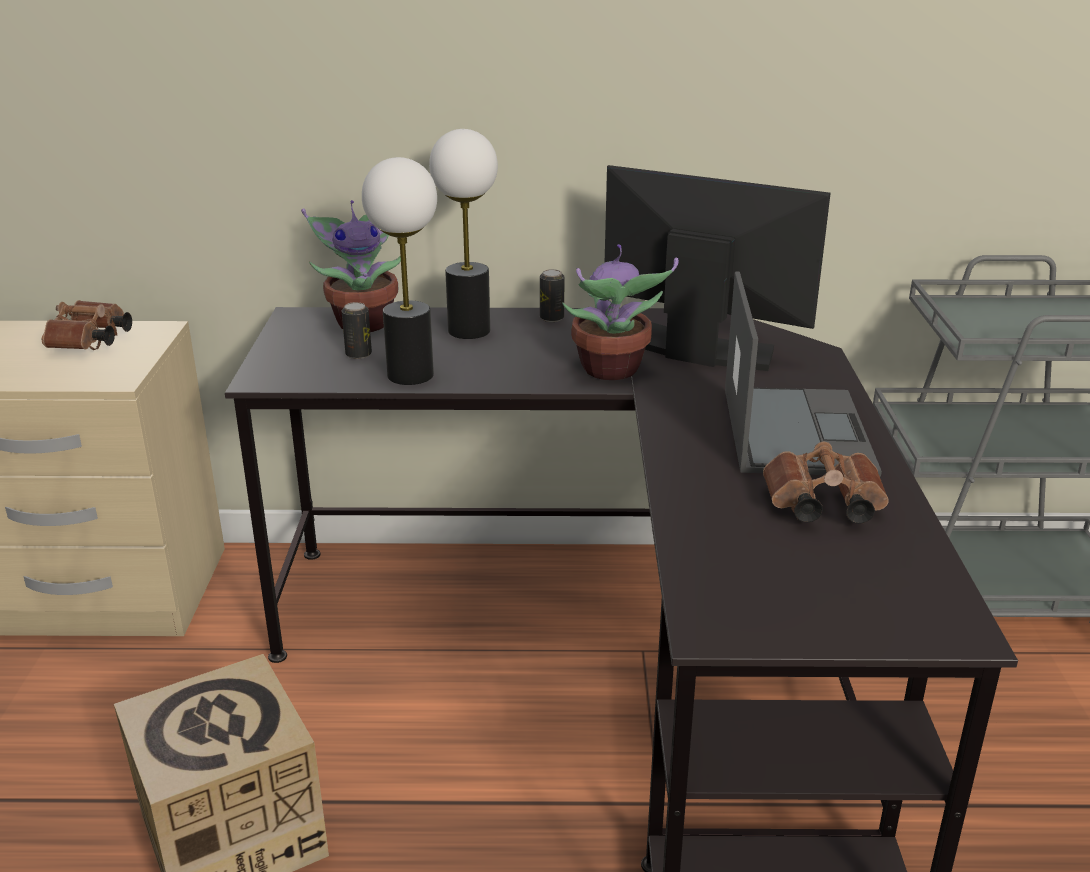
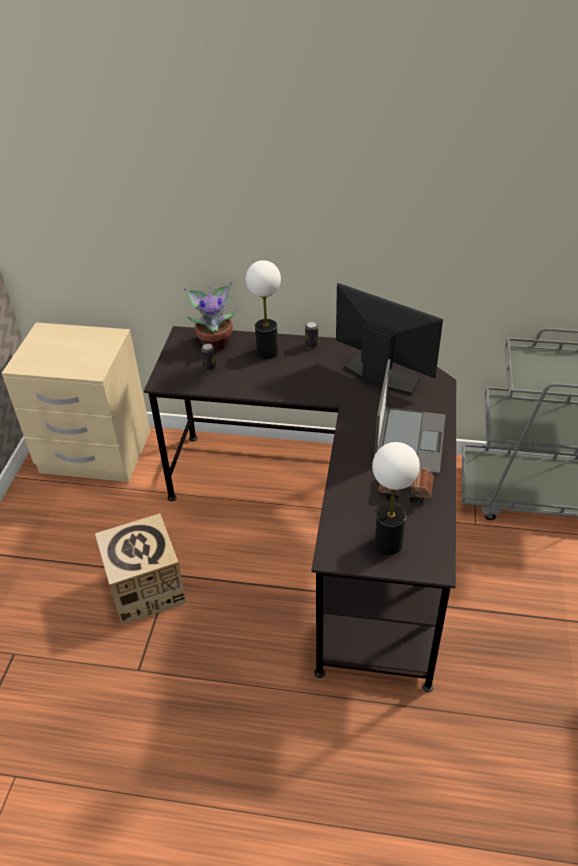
camera: 10 degrees right, 15 degrees up
brown binoculars [42,300,132,350] -> none
table lamp [362,157,437,385] -> table lamp moved to [372,442,420,555]
potted plant [562,244,679,380] -> none

